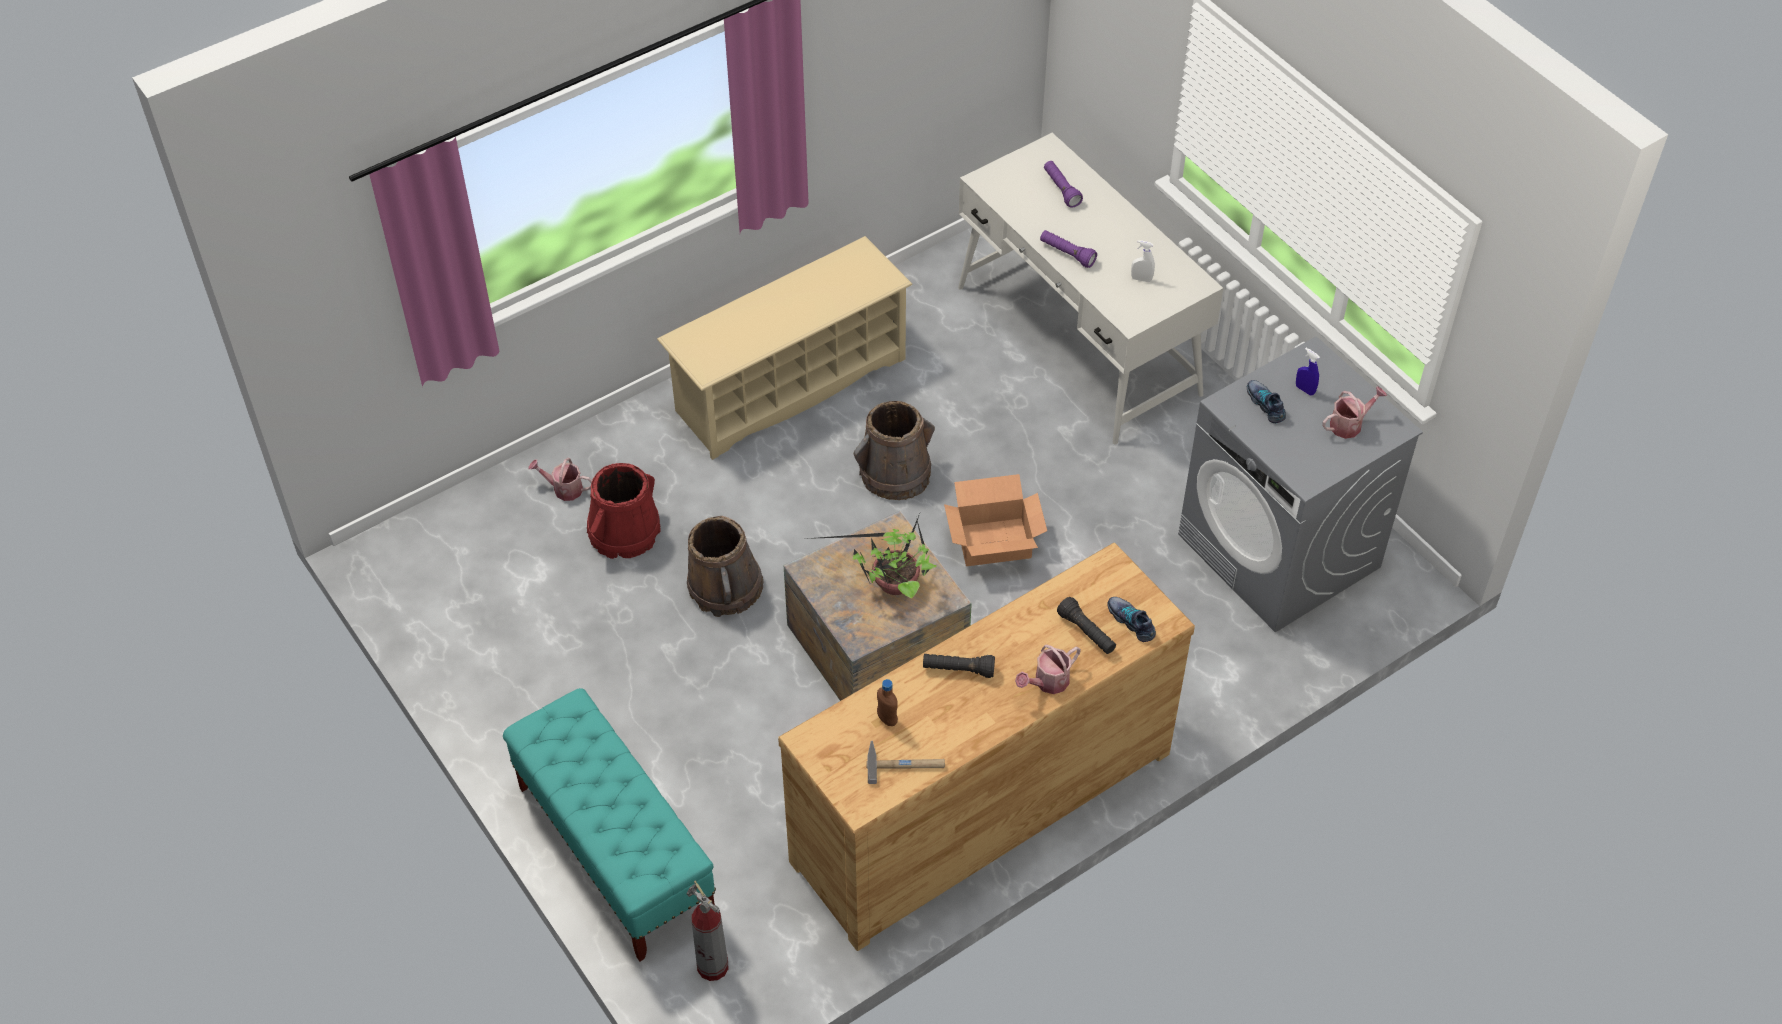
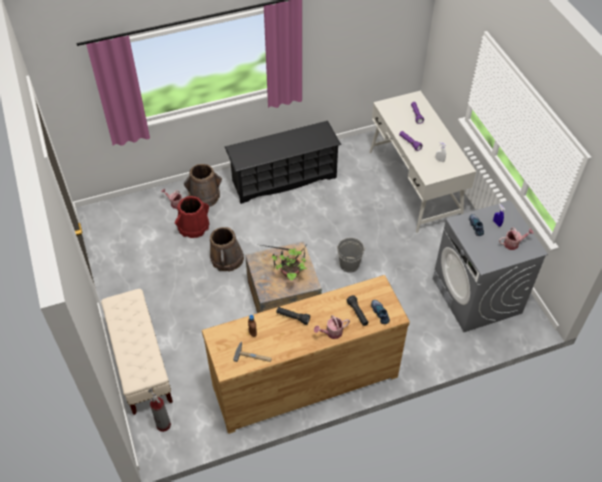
camera: 15 degrees right, 0 degrees up
turquoise bench [503,688,716,961] -> beige bench [101,289,173,415]
beige shoe rack [657,236,912,460] -> black shoe rack [225,121,341,204]
brown bucket [854,401,935,500] -> brown bucket moved to [184,164,222,207]
cardboard box [944,474,1047,566] -> grey bucket [336,238,366,273]

